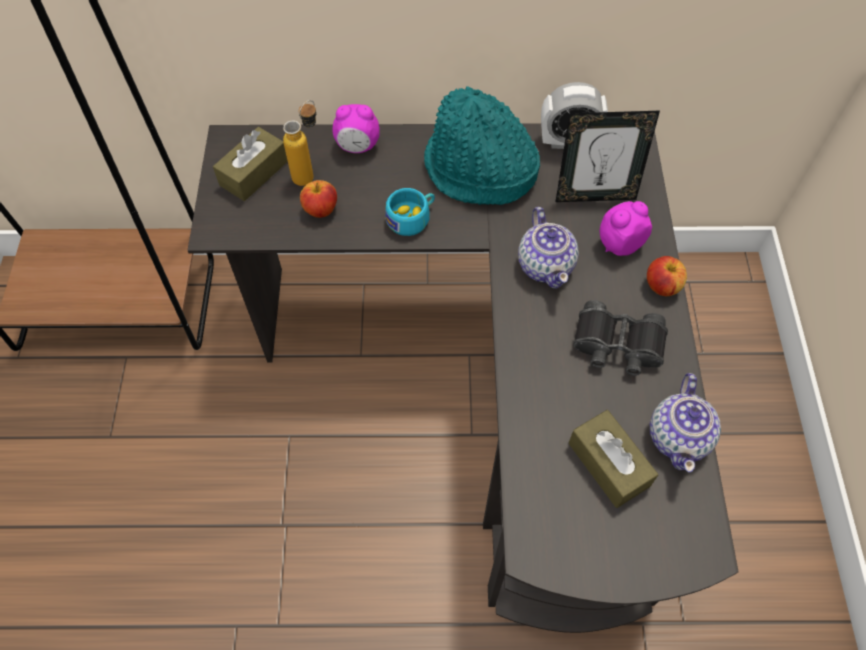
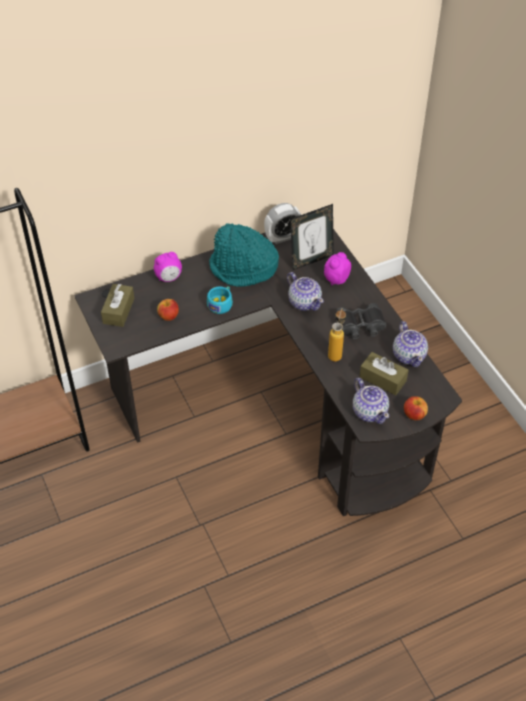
camera: 25 degrees left, 10 degrees down
bottle [283,100,316,186] -> bottle moved to [328,308,346,362]
apple [647,256,687,296] -> apple moved to [404,396,428,420]
none -> teapot [353,378,389,424]

